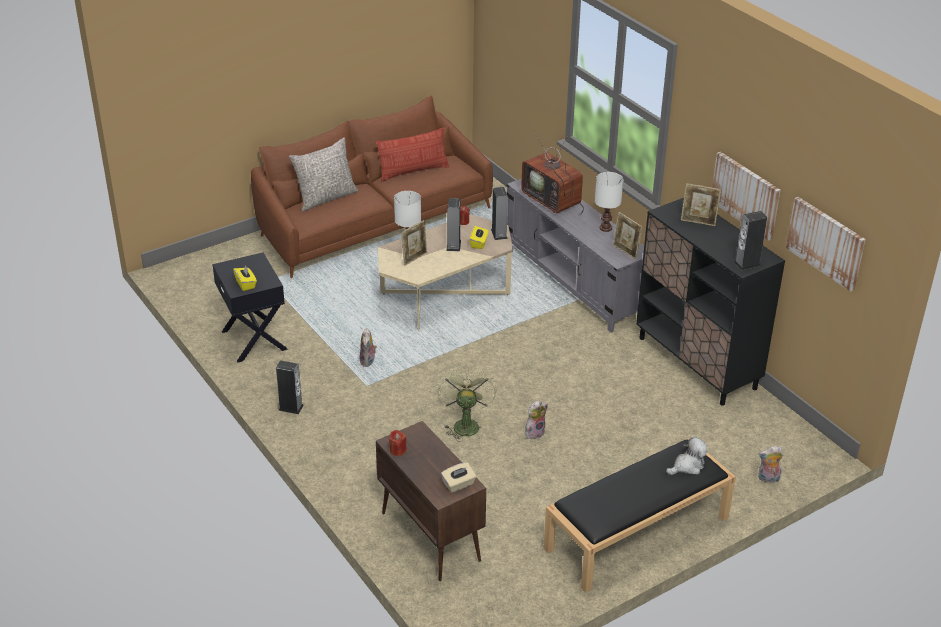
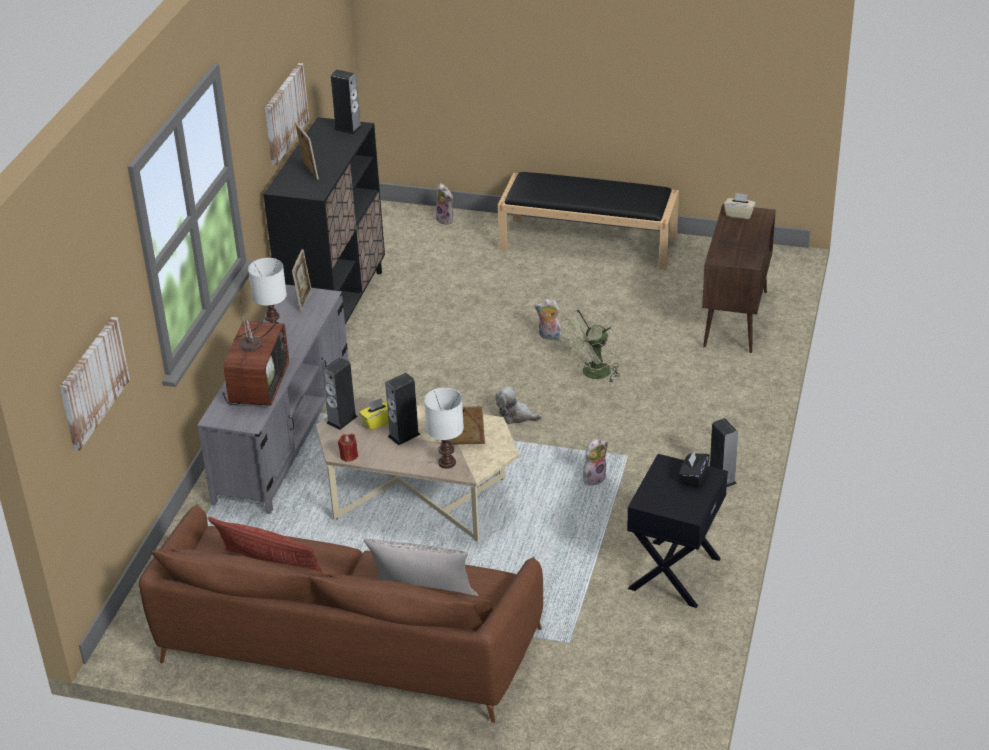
camera: 130 degrees left, 0 degrees up
yellow tissue box [233,265,257,291] -> black tissue box [679,451,710,487]
red candle [389,430,407,456] -> none
plush toy [666,437,707,475] -> plush toy moved to [495,386,542,424]
picture [786,197,865,292] -> picture moved to [60,317,130,451]

